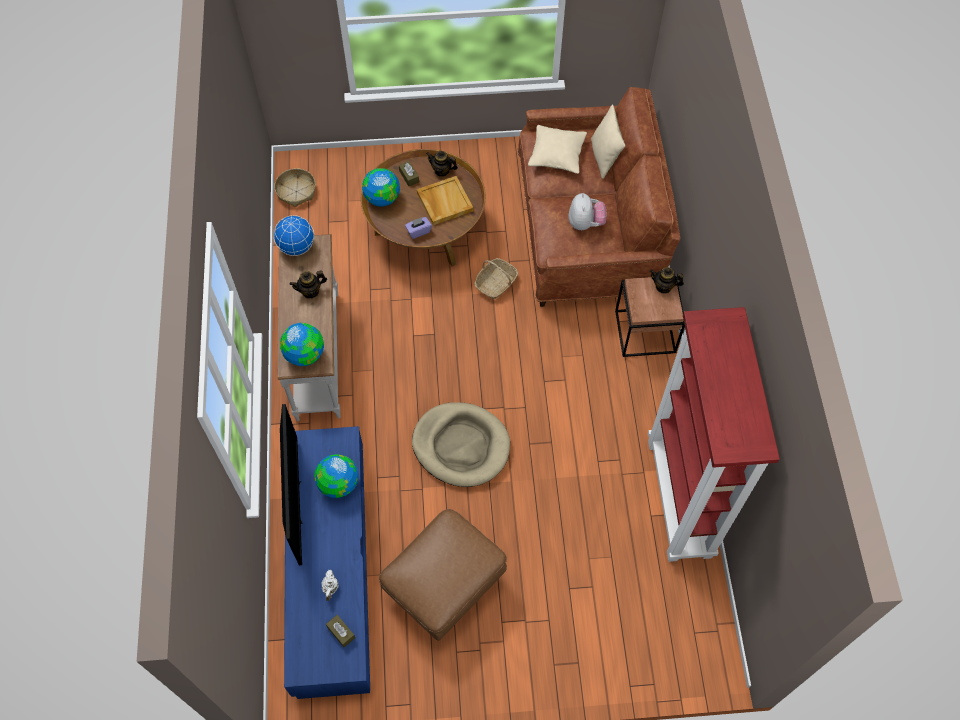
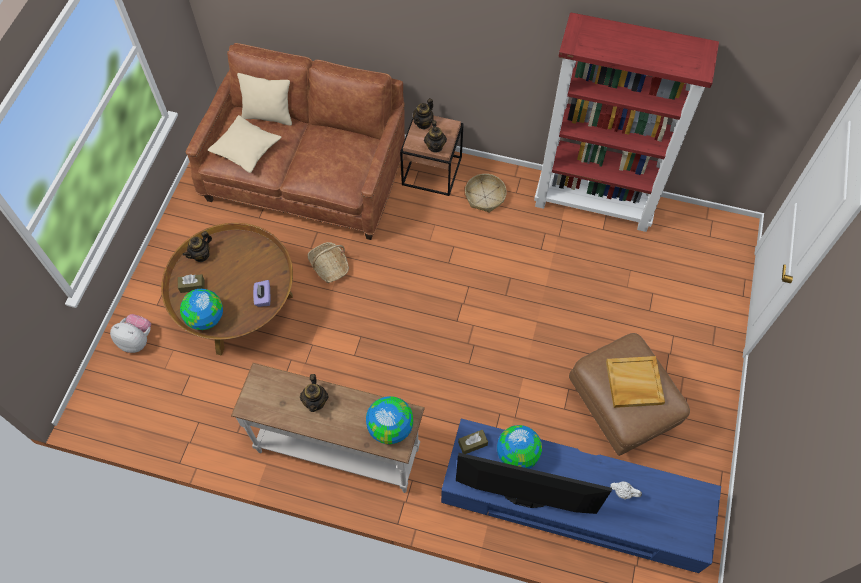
camera: 70 degrees left, 0 degrees up
globe [273,215,314,256] -> none
basket [274,168,316,207] -> basket moved to [465,174,507,213]
brown tissue box [326,615,355,647] -> brown tissue box moved to [458,430,488,454]
beige dog bed [412,402,510,487] -> none
beige tray [417,176,473,225] -> beige tray moved to [606,356,665,408]
plush toy [569,193,607,230] -> plush toy moved to [110,314,151,353]
none -> teapot [424,120,447,153]

